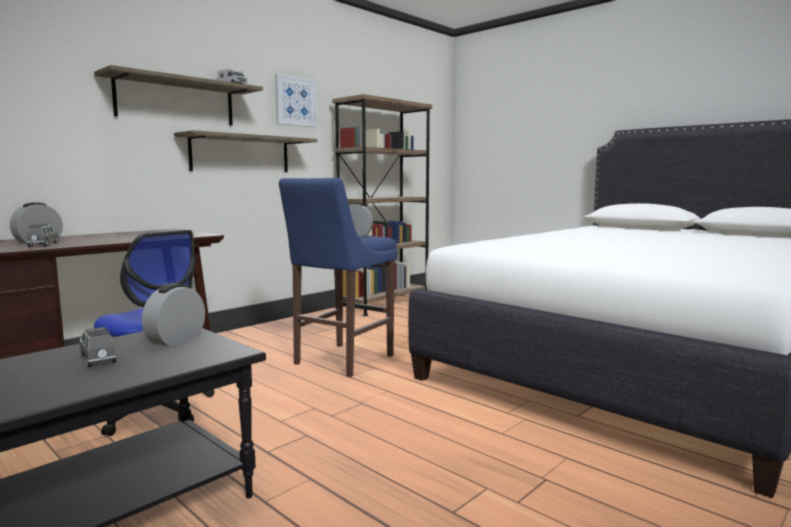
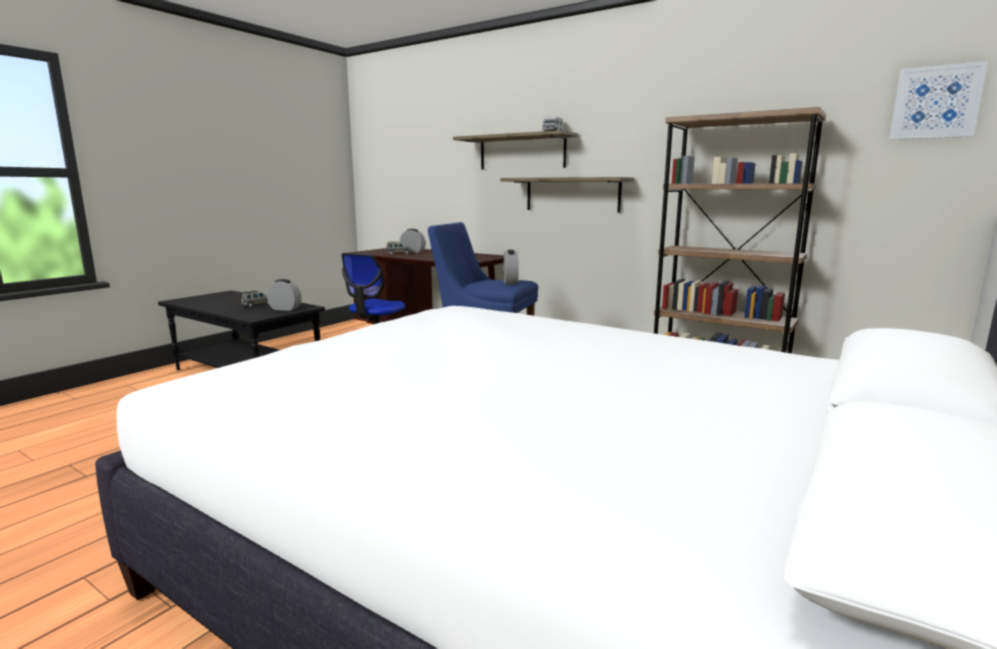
camera: 80 degrees right, 5 degrees up
picture [275,74,317,127] -> picture moved to [889,61,988,140]

